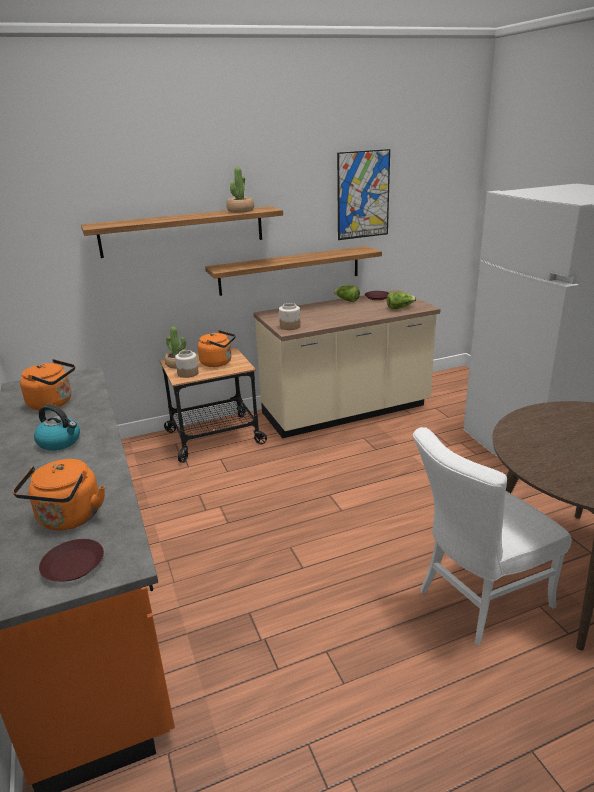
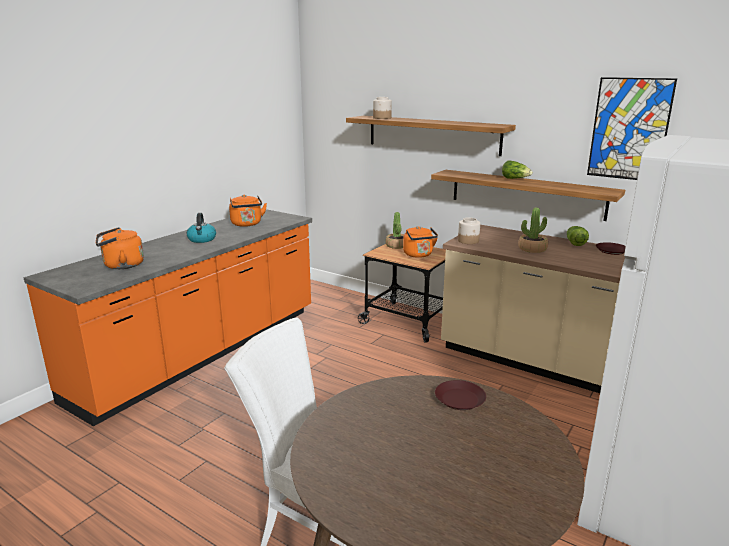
camera: 55 degrees right, 5 degrees down
brown plate [39,539,104,581] -> brown plate moved to [435,380,486,410]
jar [175,350,199,378] -> jar moved to [373,97,392,119]
potted plant [226,167,254,213] -> potted plant moved to [518,207,548,253]
lettuce [387,292,416,310] -> lettuce moved to [502,160,533,179]

